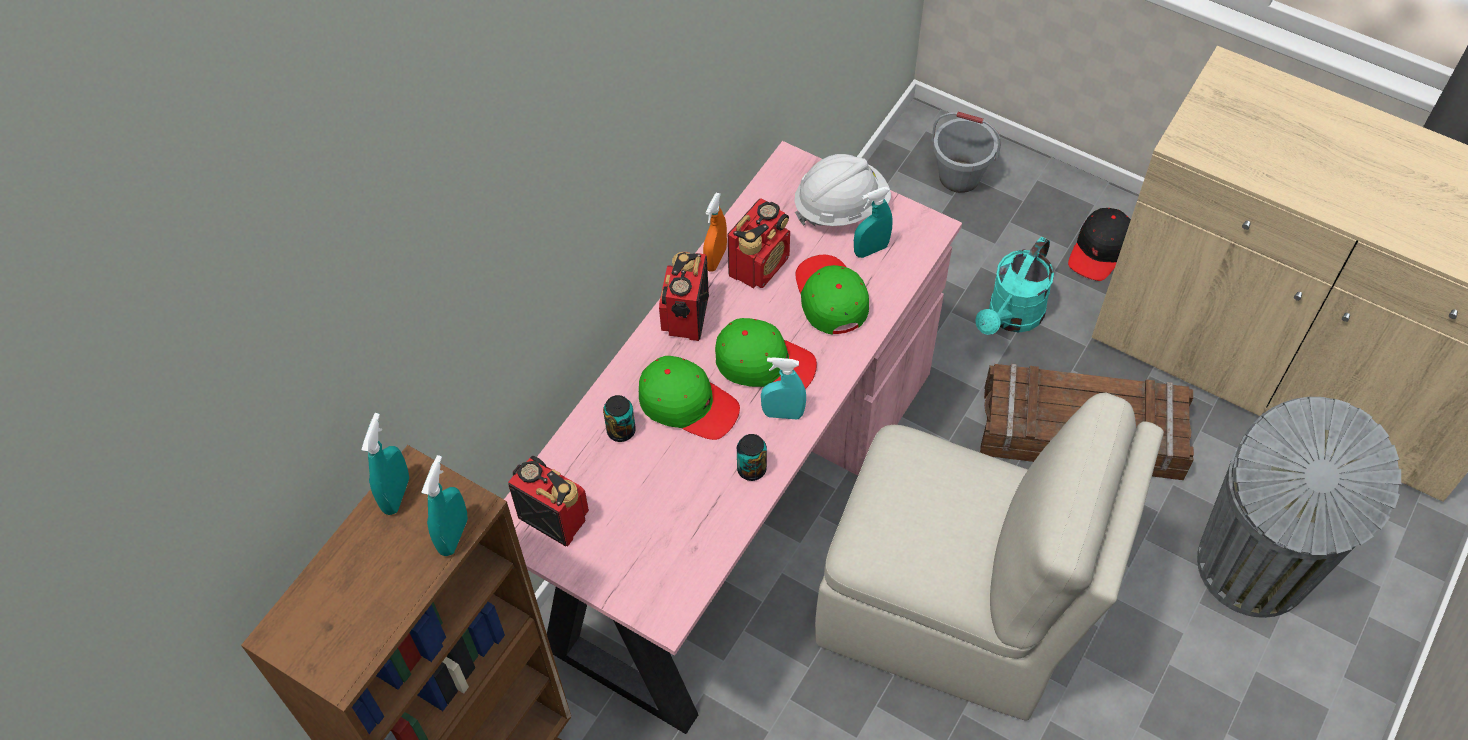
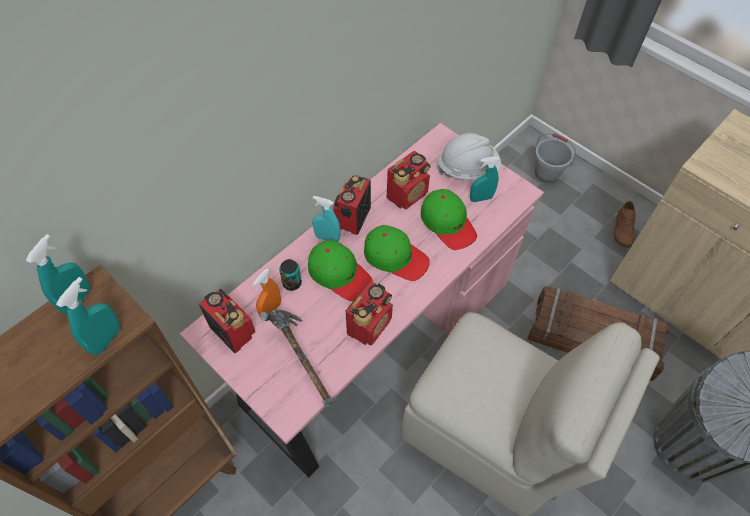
camera: 10 degrees right, 0 degrees up
orange spray bottle [703,193,727,271] -> orange spray bottle moved to [253,269,281,316]
can [737,434,767,481] -> radio [346,281,393,345]
turquoise spray bottle [761,357,806,420] -> turquoise spray bottle moved to [312,196,341,242]
green cap [795,255,869,335] -> green cap turned 150 degrees clockwise [421,189,477,250]
turquoise watering can [976,237,1054,335] -> none
black cap [1068,208,1131,281] -> brown shoe [613,201,636,247]
none -> hammer [260,310,336,407]

